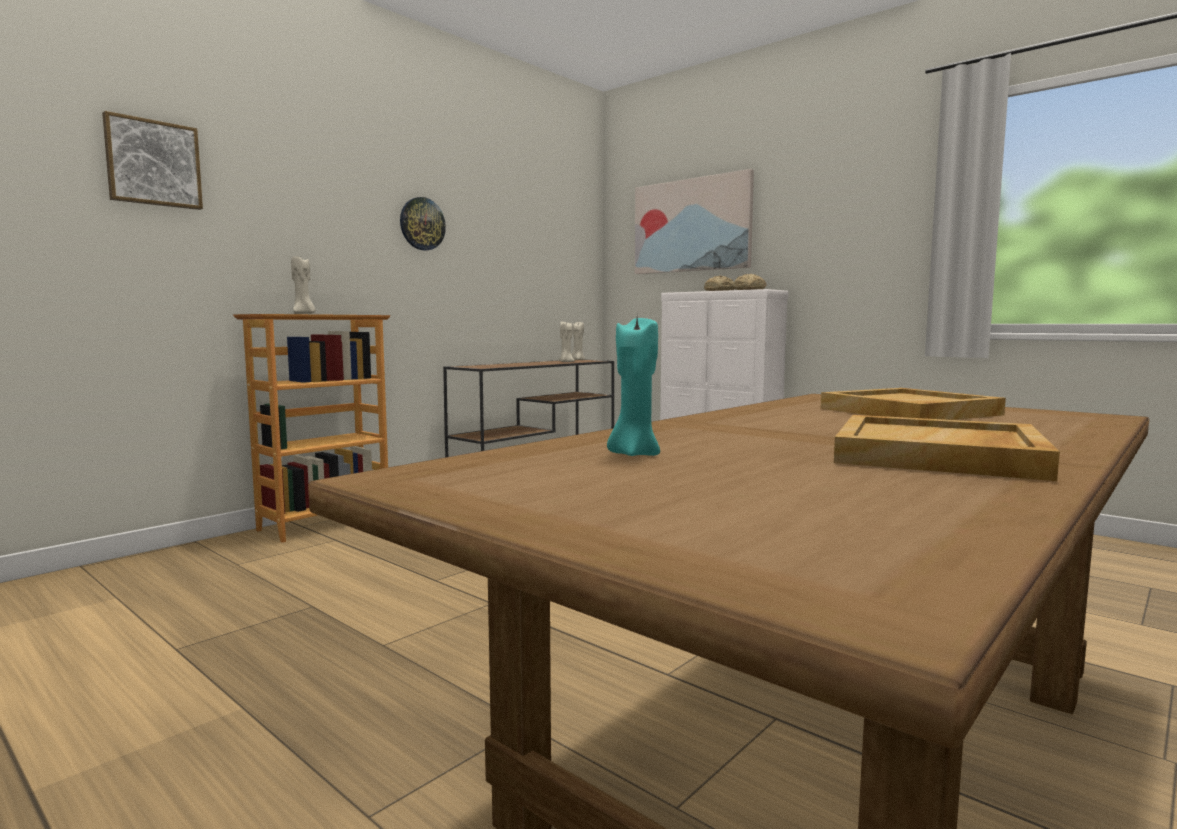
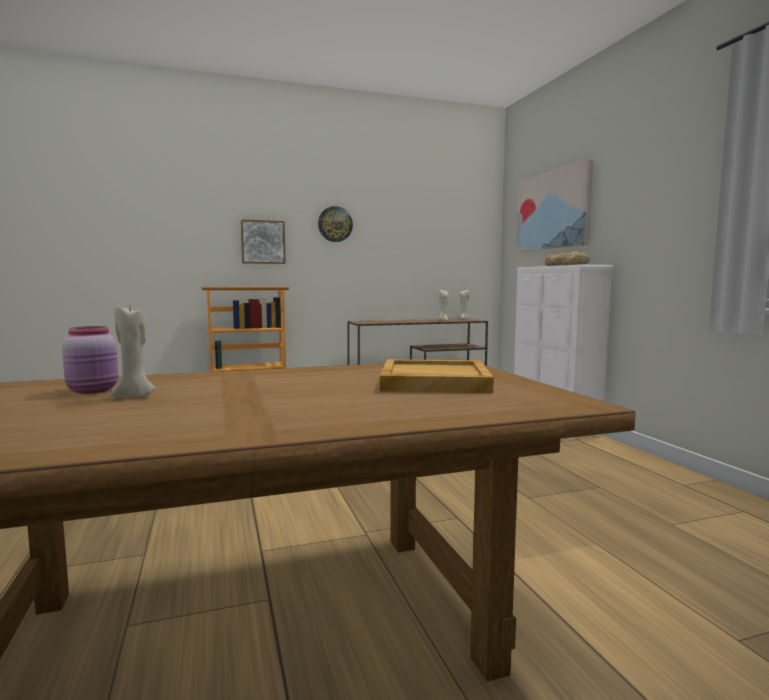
camera: 30 degrees right, 0 degrees up
picture [102,111,203,210] -> picture moved to [241,219,286,264]
beige candle [291,256,316,314] -> beige candle moved to [111,306,156,397]
turquoise candle [607,318,660,456] -> pink jar [62,326,119,394]
beige tray [834,415,1060,481] -> none

